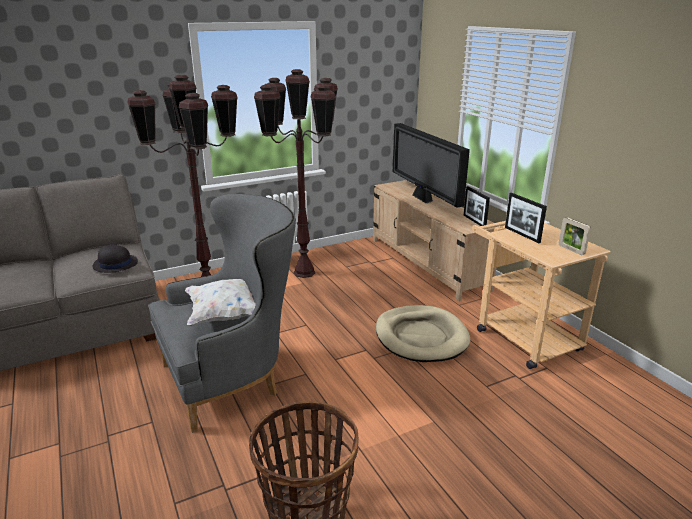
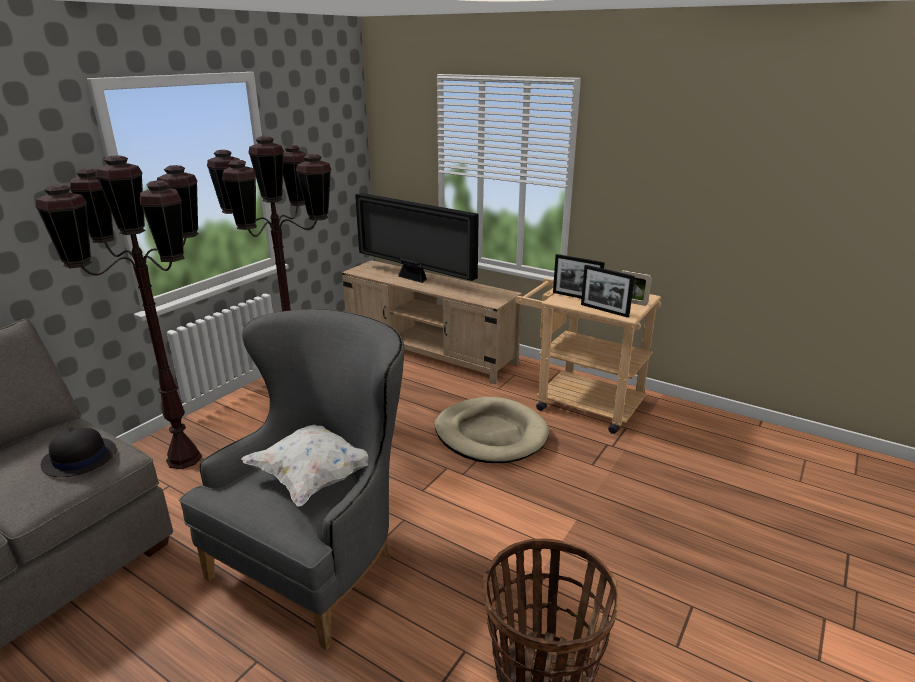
camera: 30 degrees left, 0 degrees up
picture frame [464,186,490,226] -> picture frame moved to [581,265,635,318]

